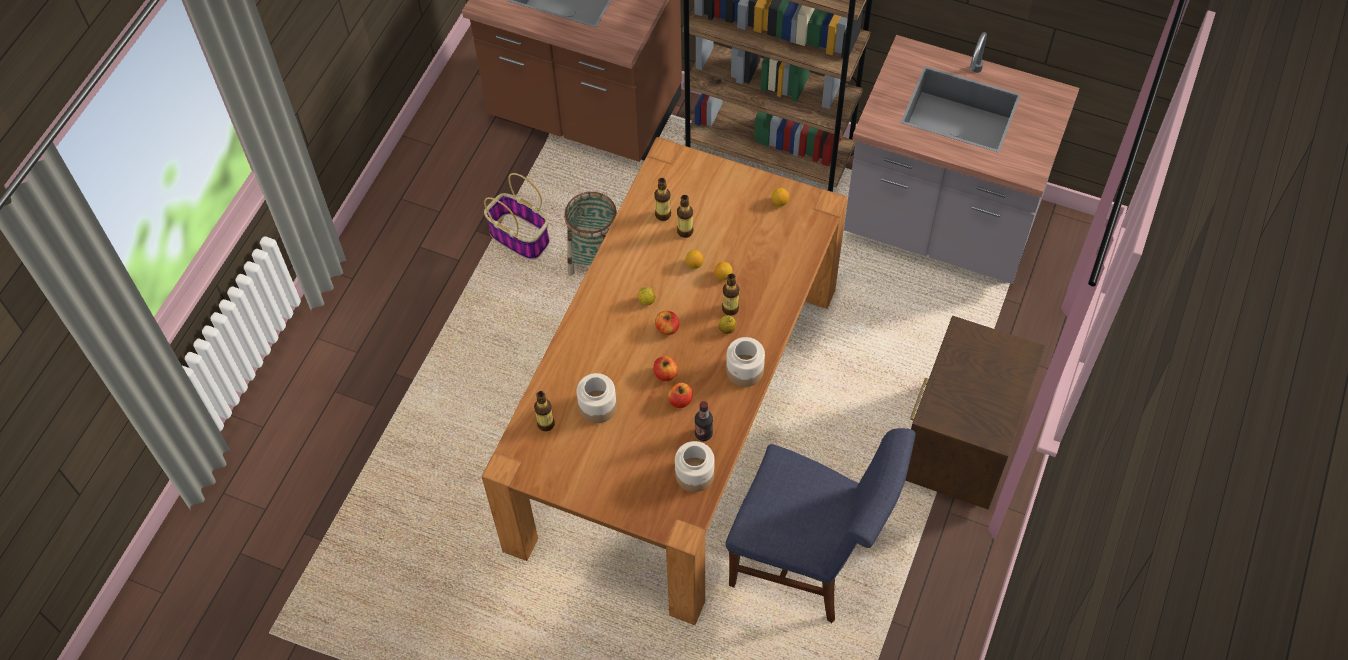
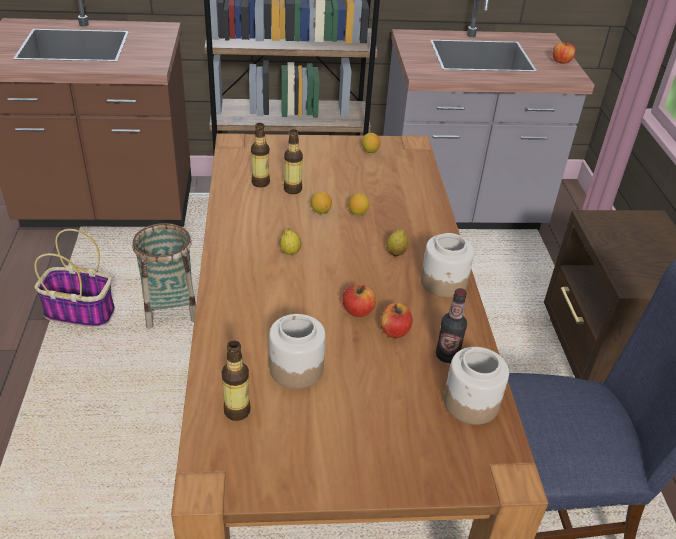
camera: 30 degrees left, 20 degrees down
apple [655,311,680,335] -> apple moved to [553,42,576,63]
bottle [722,274,739,316] -> none

